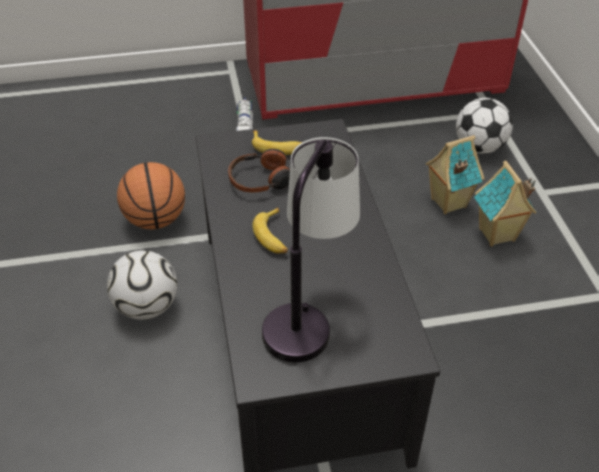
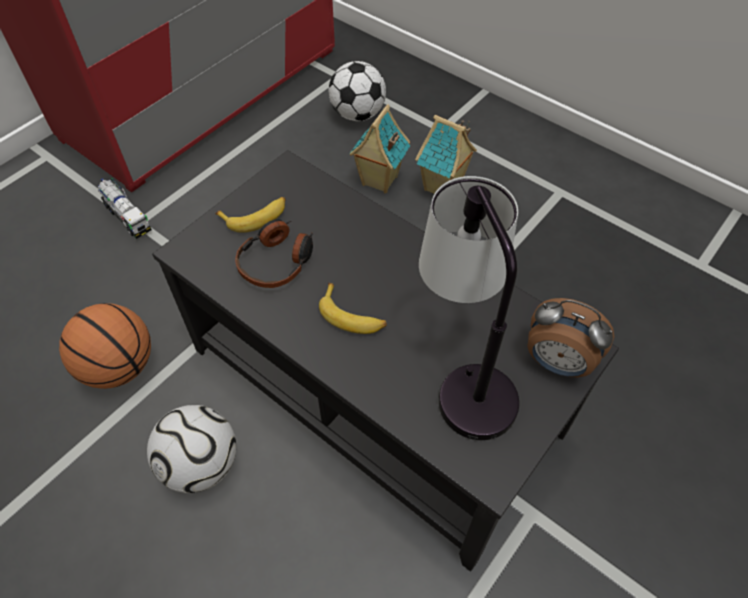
camera: 40 degrees left, 10 degrees up
none -> alarm clock [527,298,614,377]

